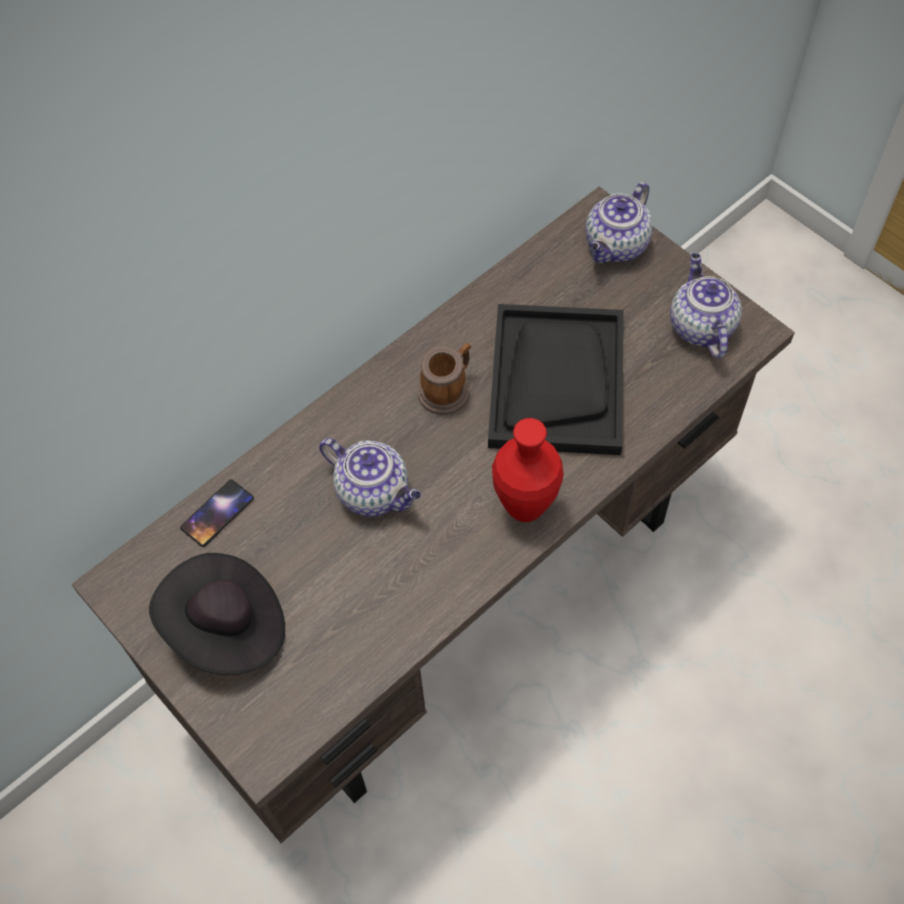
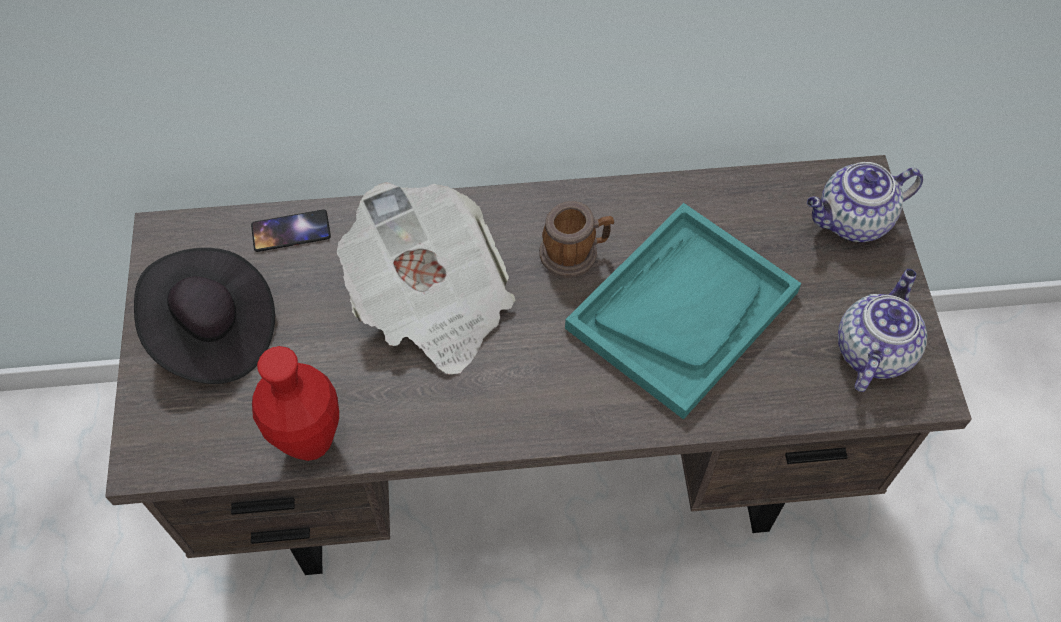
camera: 35 degrees right, 0 degrees up
teapot [319,438,421,517] -> newspaper [337,182,515,375]
black tray [488,304,624,455] -> turquoise tray [565,203,802,420]
red vase [492,418,564,522] -> red vase moved to [252,346,339,461]

